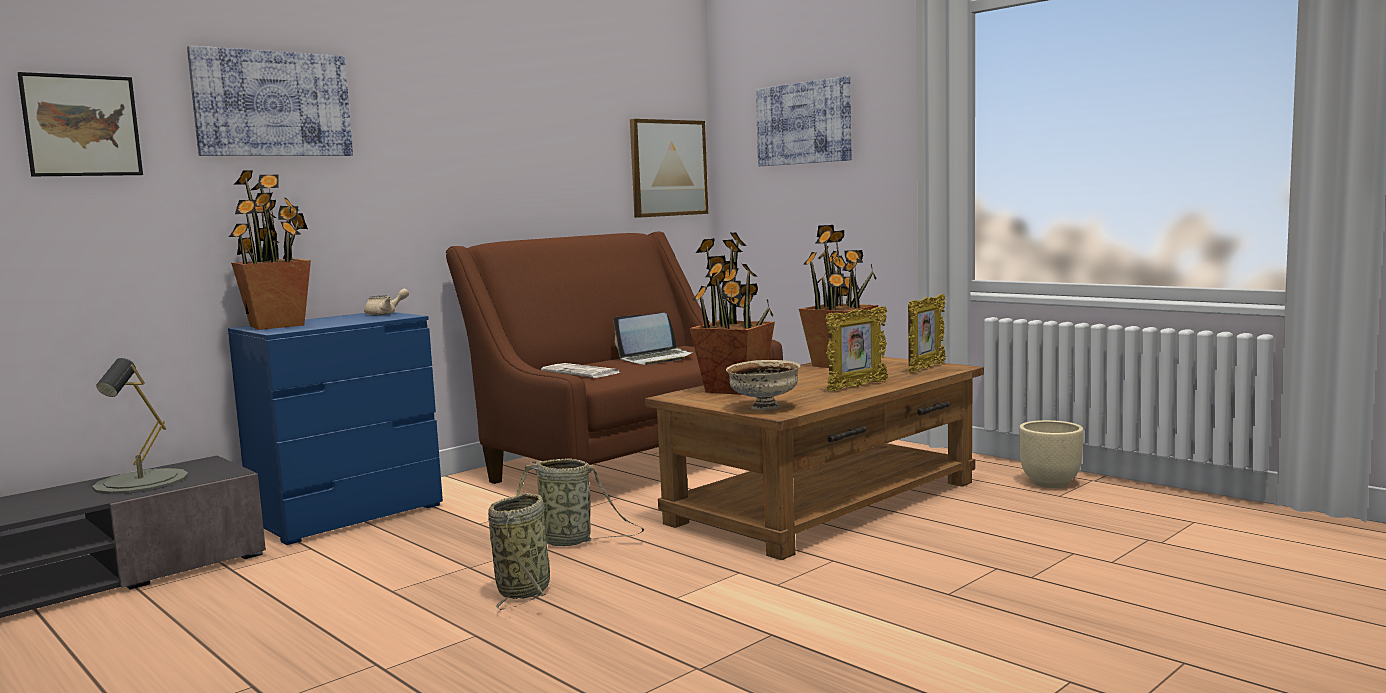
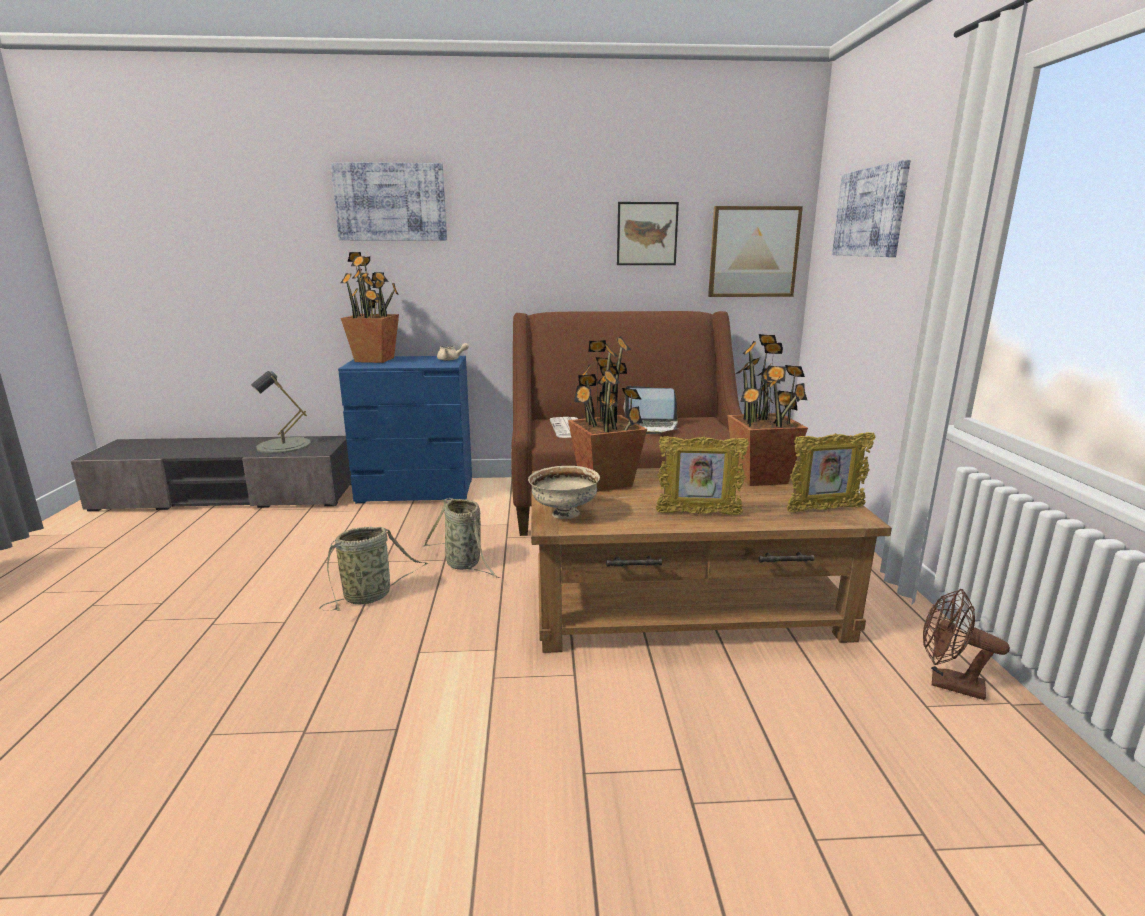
camera: 40 degrees right, 10 degrees up
picture [18,72,143,176] -> picture moved to [617,202,679,265]
beige planter [1019,420,1083,488] -> brown fan [923,589,1010,700]

